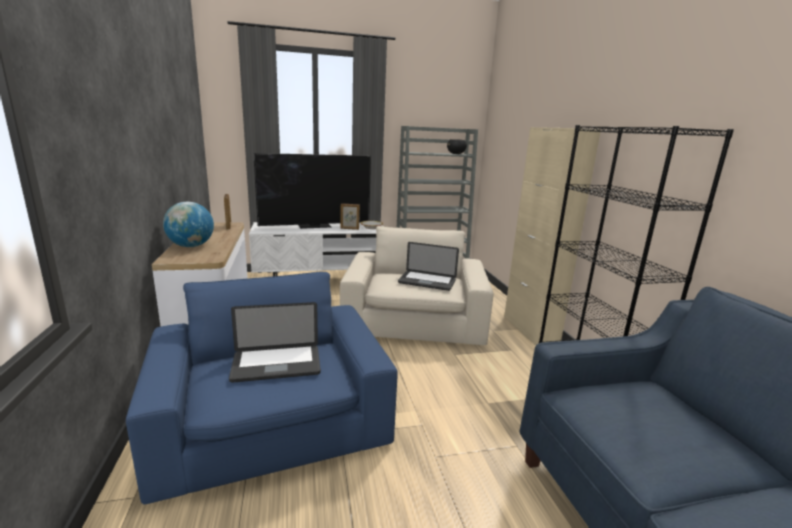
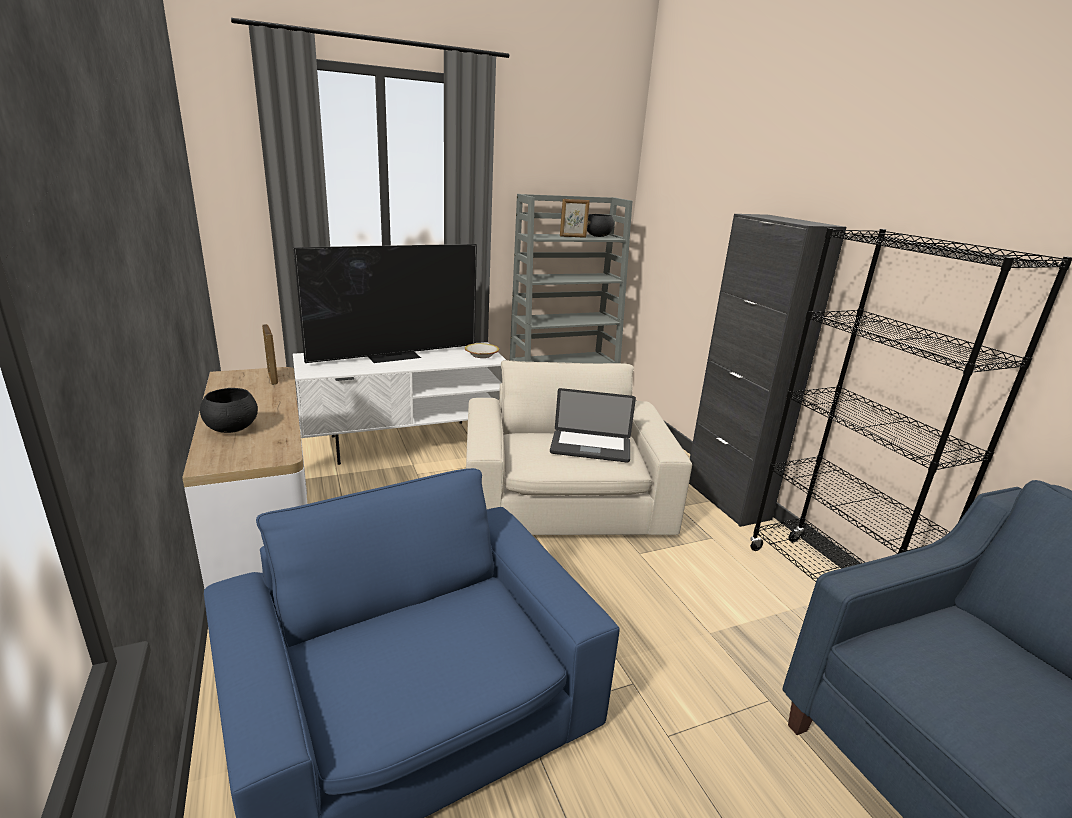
camera: 10 degrees left, 5 degrees up
globe [163,202,214,247] -> black bowl [200,388,258,433]
laptop [229,302,321,383] -> none
picture frame [340,203,360,230] -> picture frame moved to [560,199,590,238]
beige cabinet [504,127,601,345] -> black cabinet [689,214,846,527]

